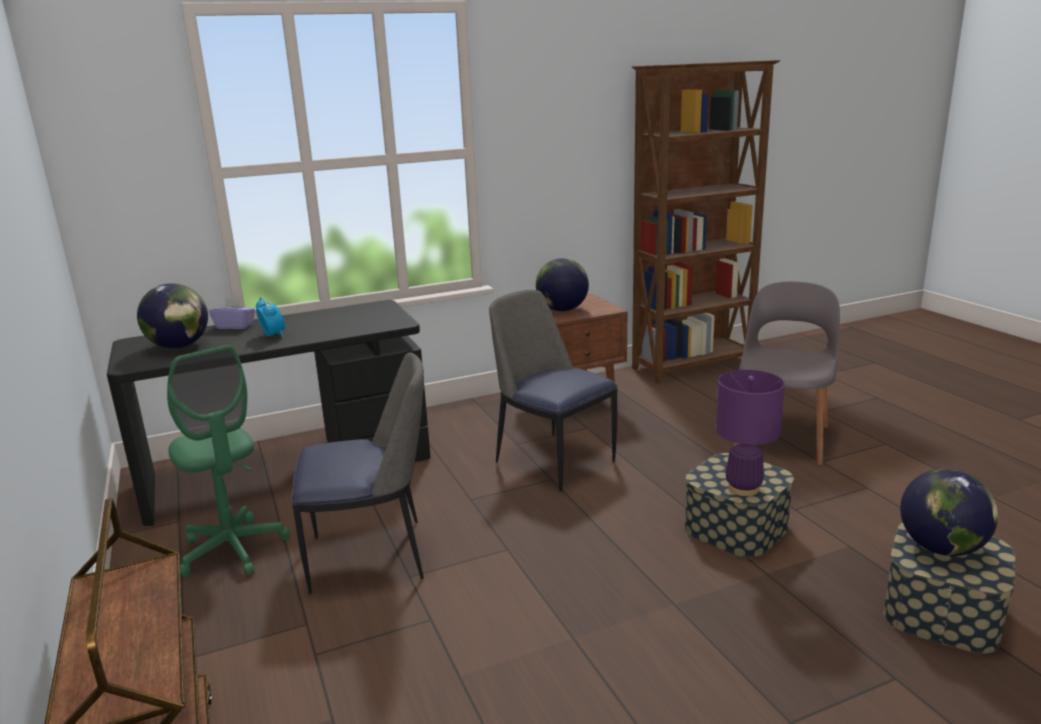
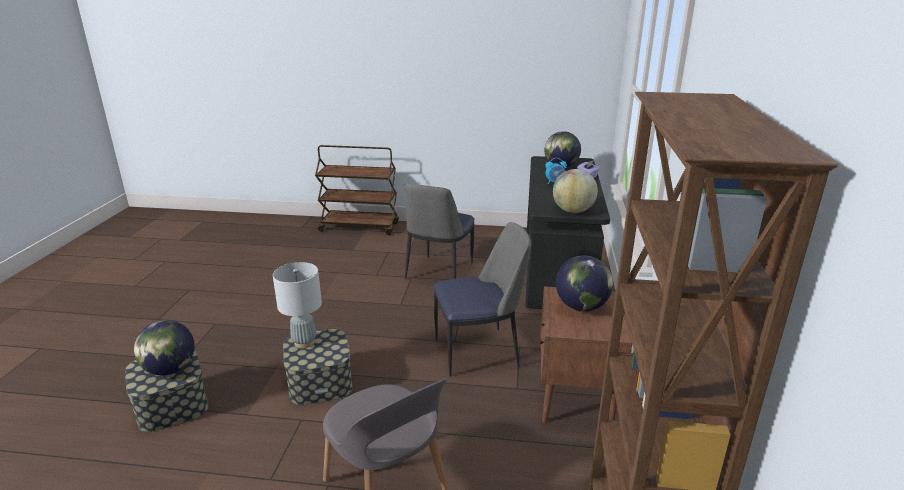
camera: 120 degrees right, 5 degrees up
green office chair [167,345,290,578] -> none
purple table lamp [716,370,785,496] -> grey table lamp [273,262,322,348]
none -> globe [553,169,598,213]

